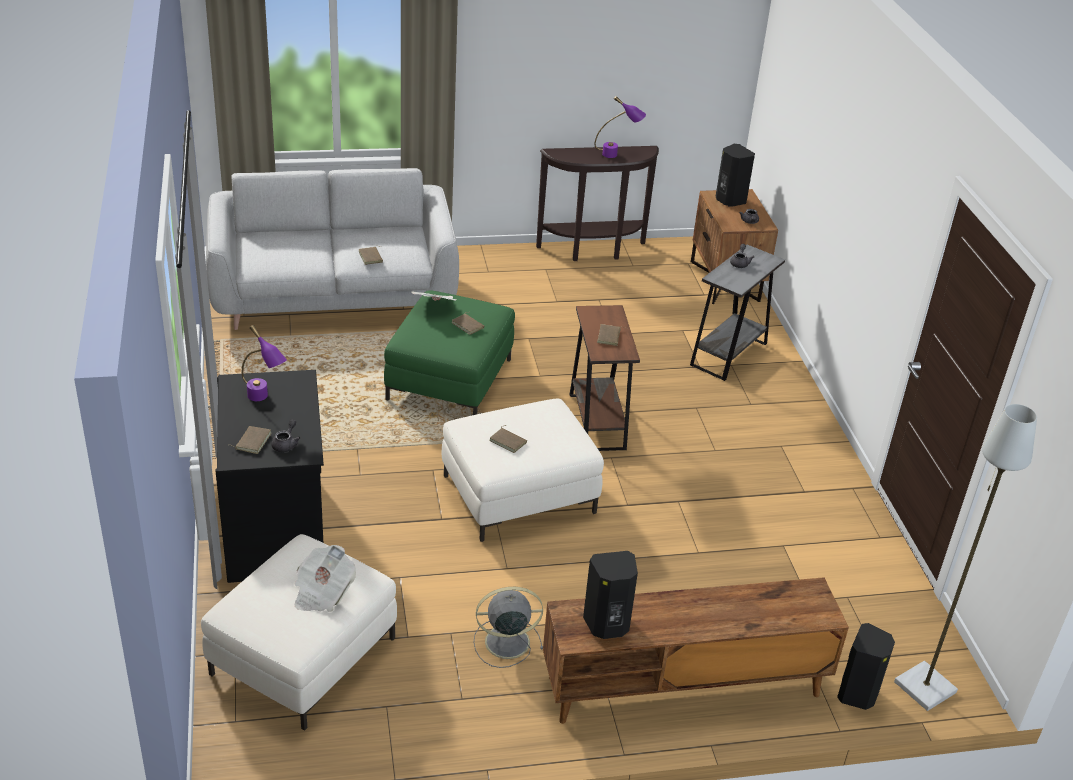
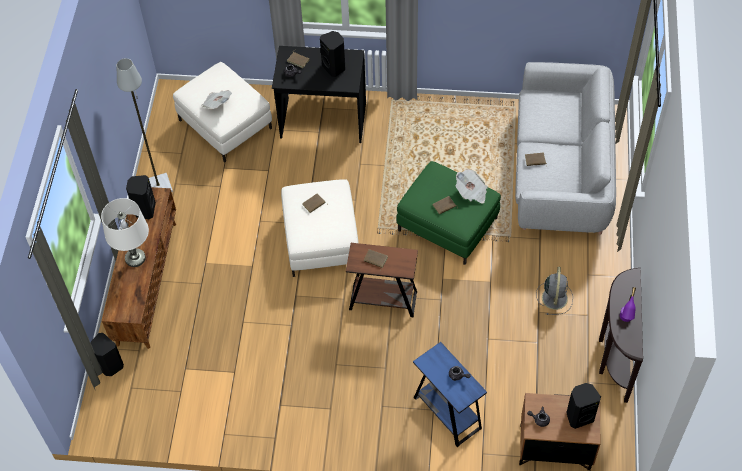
camera: 110 degrees right, 20 degrees up
purple table lamp [242,325,287,401] -> black speaker [320,31,345,77]
grey fan [474,587,543,668] -> grey fan moved to [536,267,573,315]
grey side table [690,245,785,381] -> blue side table [413,342,487,447]
grey floor lamp [894,404,1037,711] -> grey floor lamp moved to [117,58,173,192]
none -> white table lamp [101,198,149,267]

